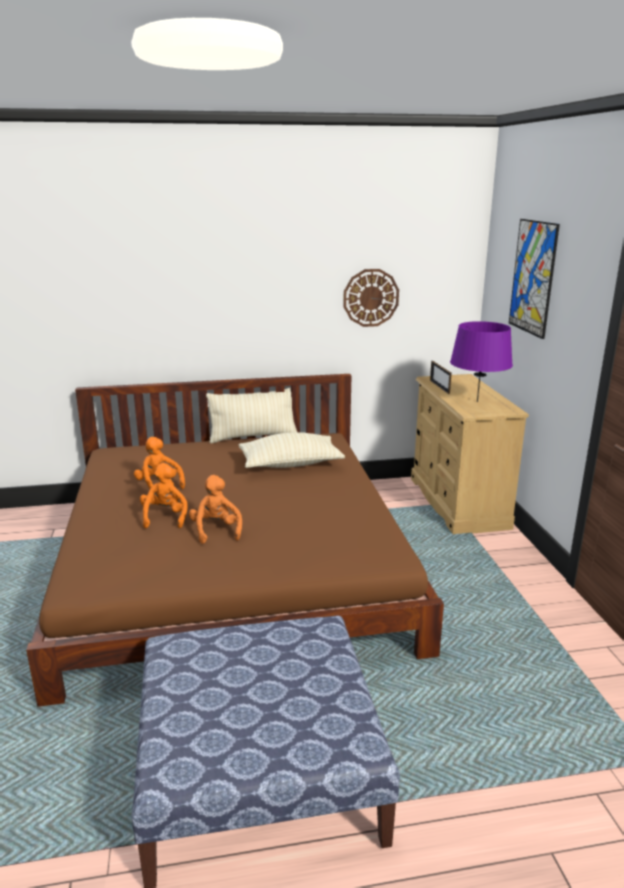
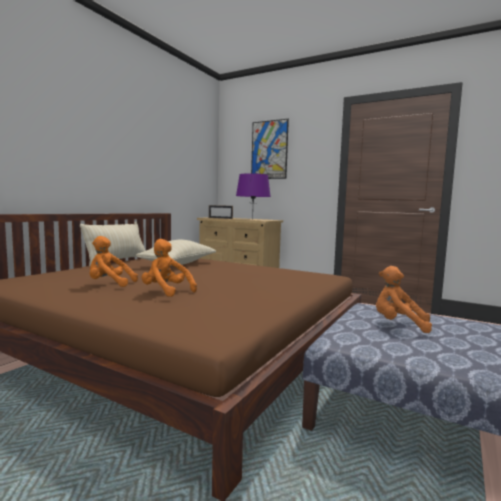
camera: 50 degrees left, 15 degrees down
orange plush toy [189,475,242,544] -> orange plush toy moved to [376,266,432,333]
wall clock [343,269,399,327] -> none

